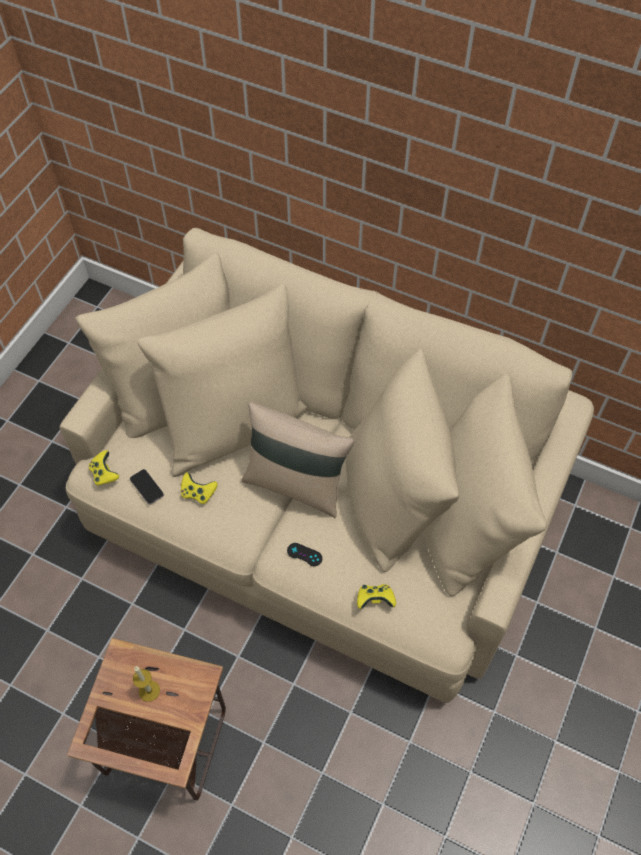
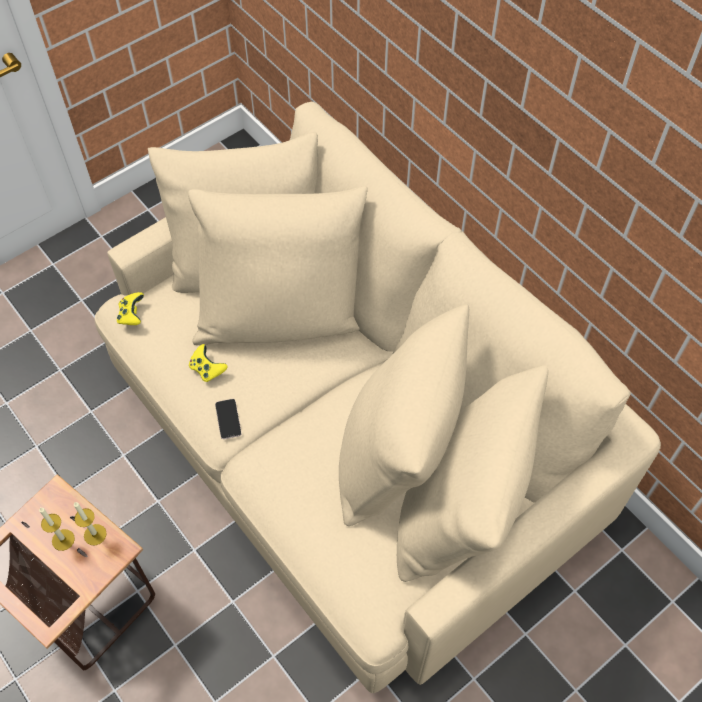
camera: 25 degrees right, 0 degrees up
phone [130,469,164,505] -> phone moved to [215,399,242,439]
beige pillow [241,402,354,518] -> none
black game controller [287,543,322,566] -> none
yellow game controller [357,584,396,609] -> none
none -> candle [74,502,107,545]

